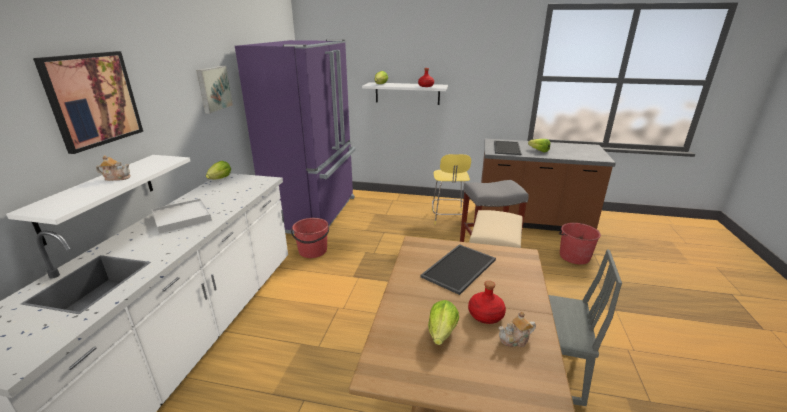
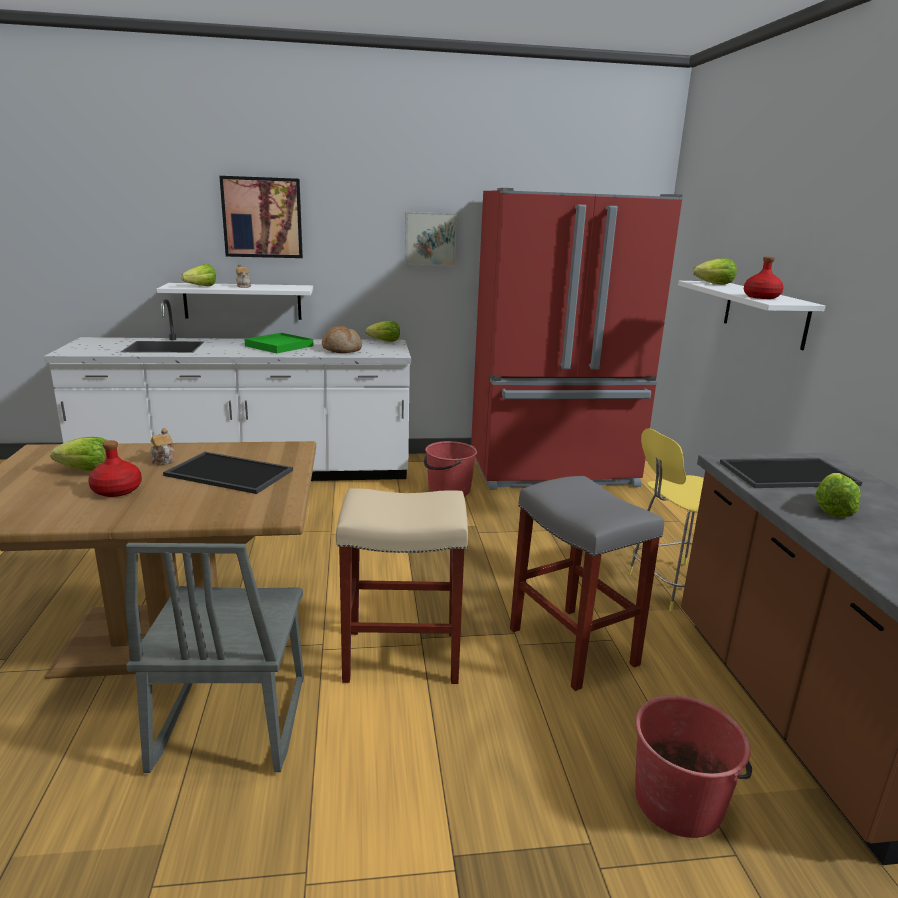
camera: 70 degrees right, 5 degrees down
white tray [152,198,212,234] -> green tray [245,333,313,353]
purple fridge [235,39,355,234] -> red fridge [471,188,683,490]
teapot [498,311,536,347] -> teapot moved to [150,428,175,465]
none -> lettuce [181,264,216,286]
none -> bread [322,326,362,353]

